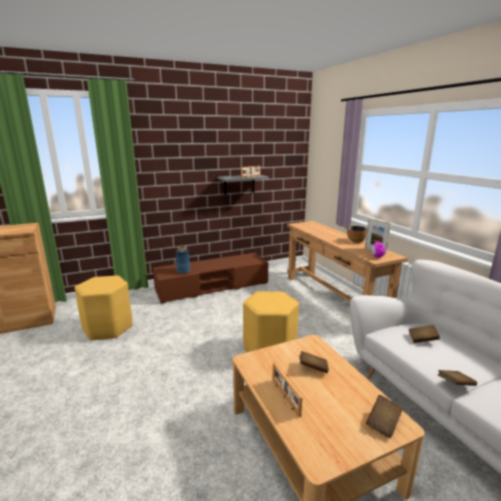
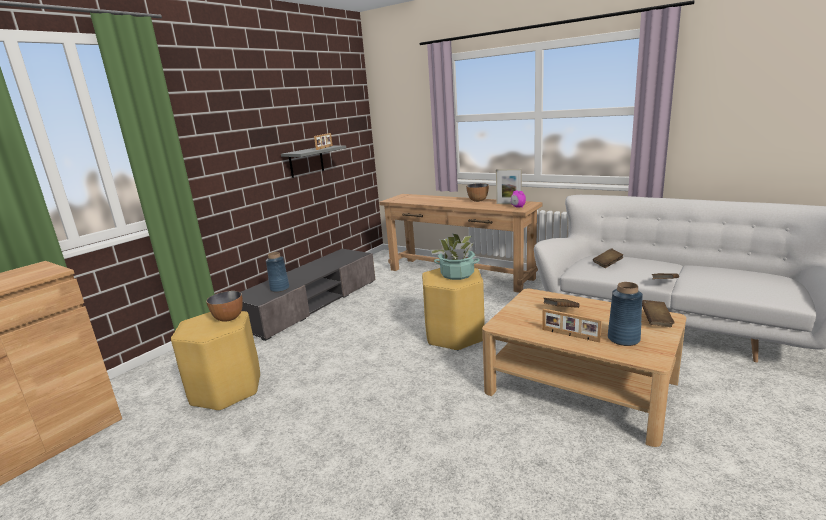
camera: 30 degrees left, 0 degrees up
brown tv stand [153,253,268,304] -> grey tv stand [241,249,375,341]
none -> bowl [206,291,243,322]
none -> potted plant [430,234,480,280]
none -> blue vase [608,282,643,346]

